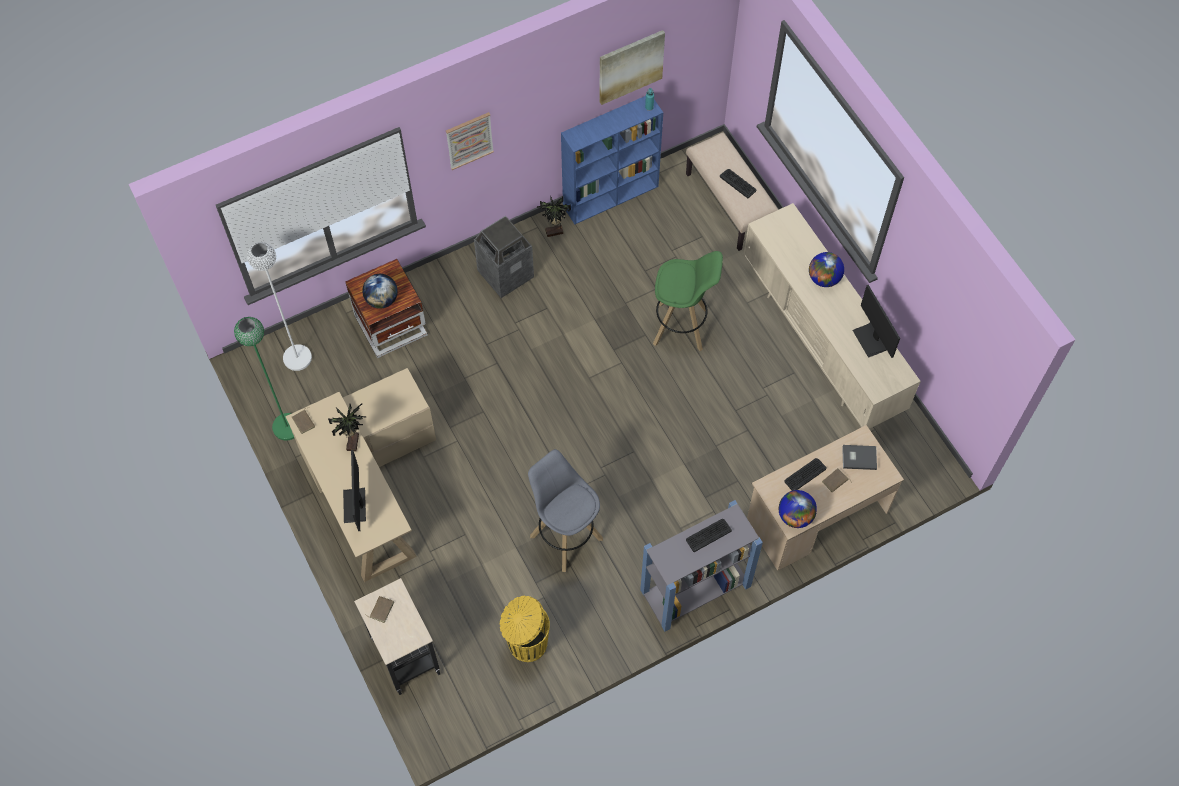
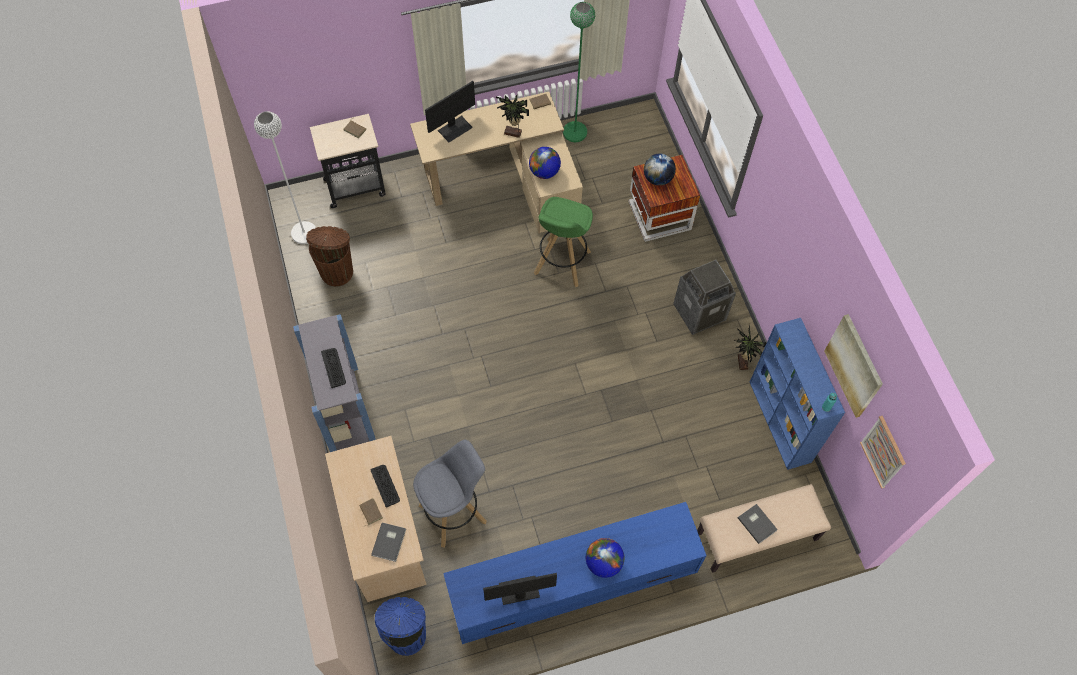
camera: 100 degrees right, 0 degrees up
white floor lamp [247,242,312,371] -> white floor lamp moved to [254,111,316,245]
monitor [343,450,366,531] -> monitor turned 135 degrees clockwise [425,81,475,142]
picture [446,112,494,170] -> picture moved to [860,416,906,489]
yellow trash can [500,596,550,662] -> brown trash can [306,226,353,286]
grey stool [528,449,603,572] -> grey stool moved to [413,440,487,548]
green stool [653,251,723,351] -> green stool moved to [534,197,593,287]
keyboard [720,169,756,198] -> grey book [738,504,778,544]
beige cabinet [743,203,921,429] -> blue cabinet [443,502,707,644]
globe [779,490,817,528] -> globe moved to [529,147,561,179]
none -> blue trash can [375,597,426,656]

